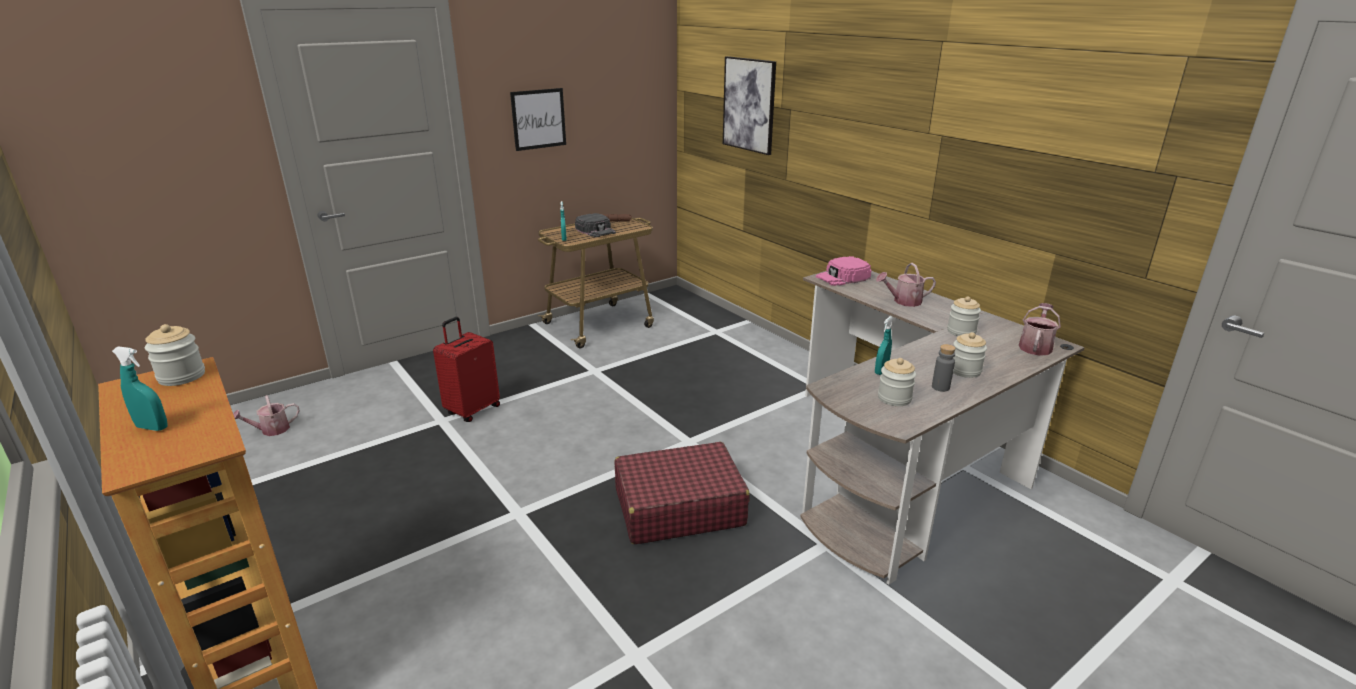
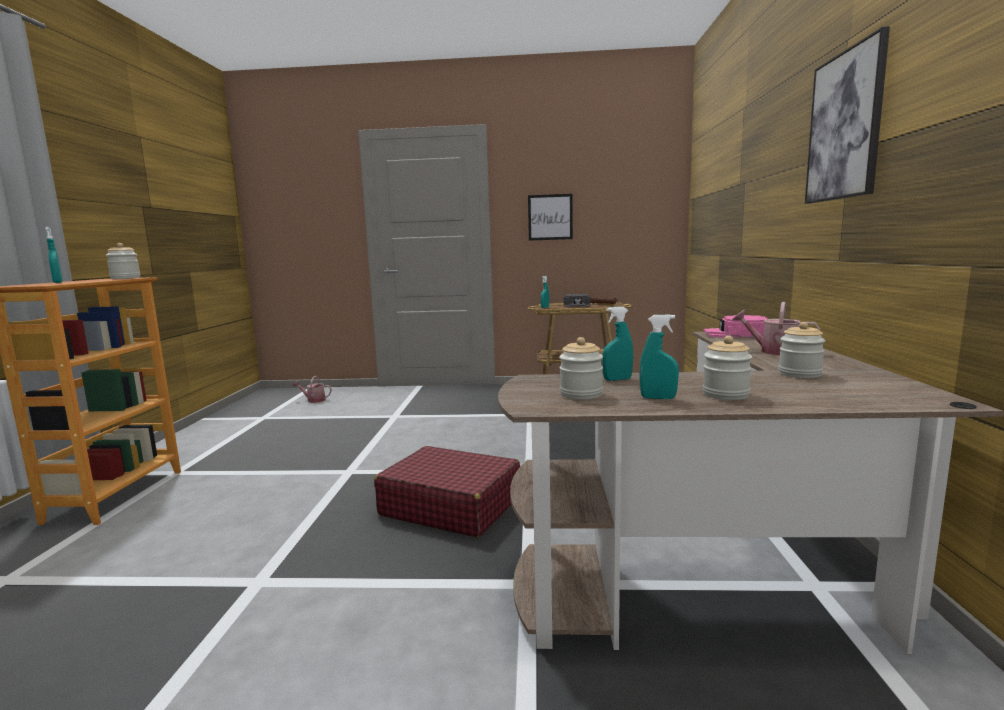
camera: 40 degrees right, 15 degrees down
red suitcase [433,317,500,422] -> none
picture [723,56,776,155] -> picture moved to [805,26,890,204]
grey bottle [932,344,956,392] -> turquoise spray bottle [640,315,679,399]
watering can [1019,303,1061,356] -> none

